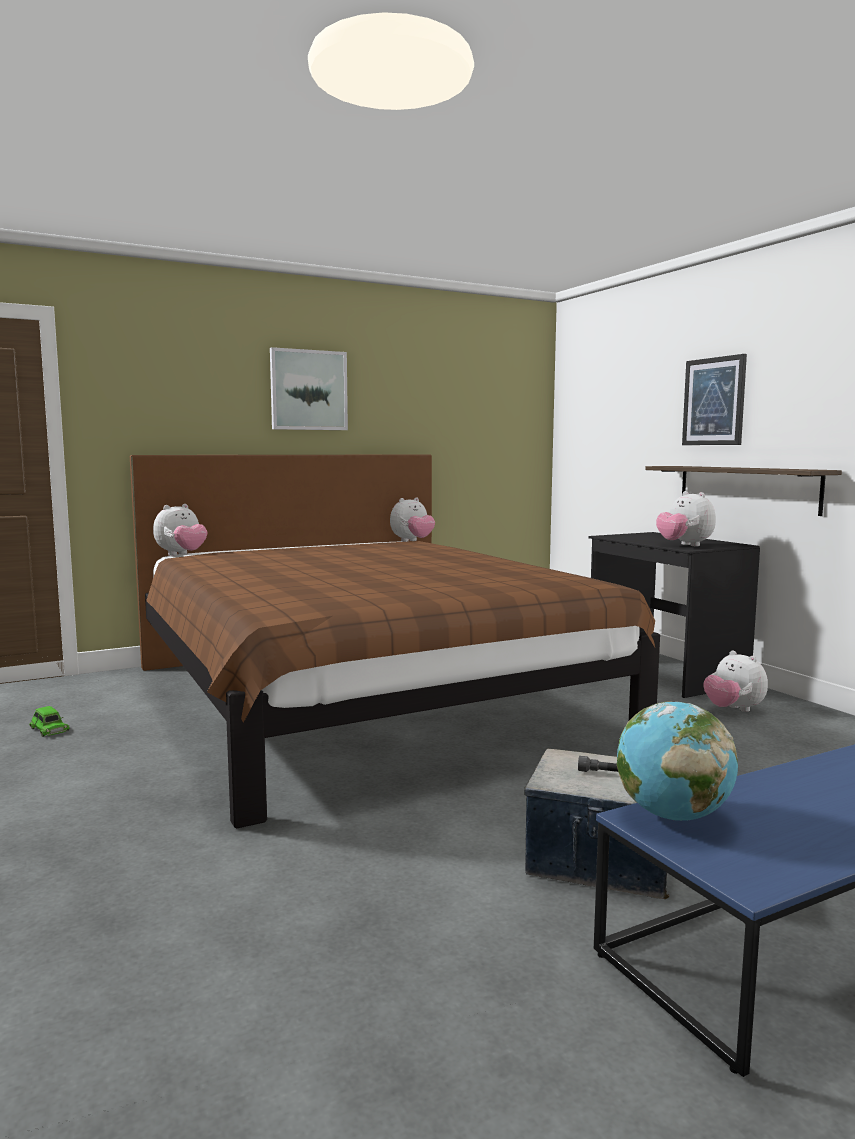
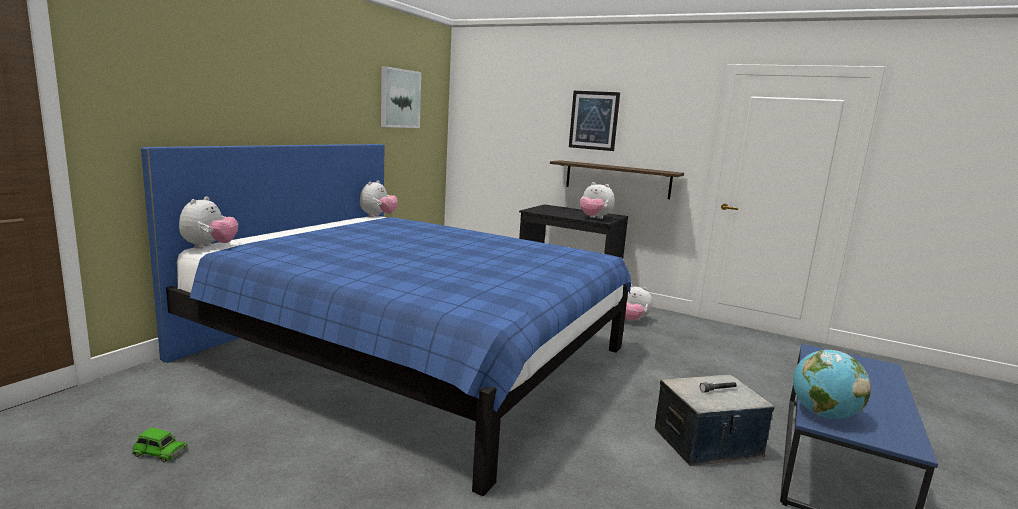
camera: 35 degrees left, 5 degrees up
brown bed [130,454,660,829] -> blue bed [141,144,631,496]
picture [270,347,348,430] -> picture moved to [381,66,421,128]

